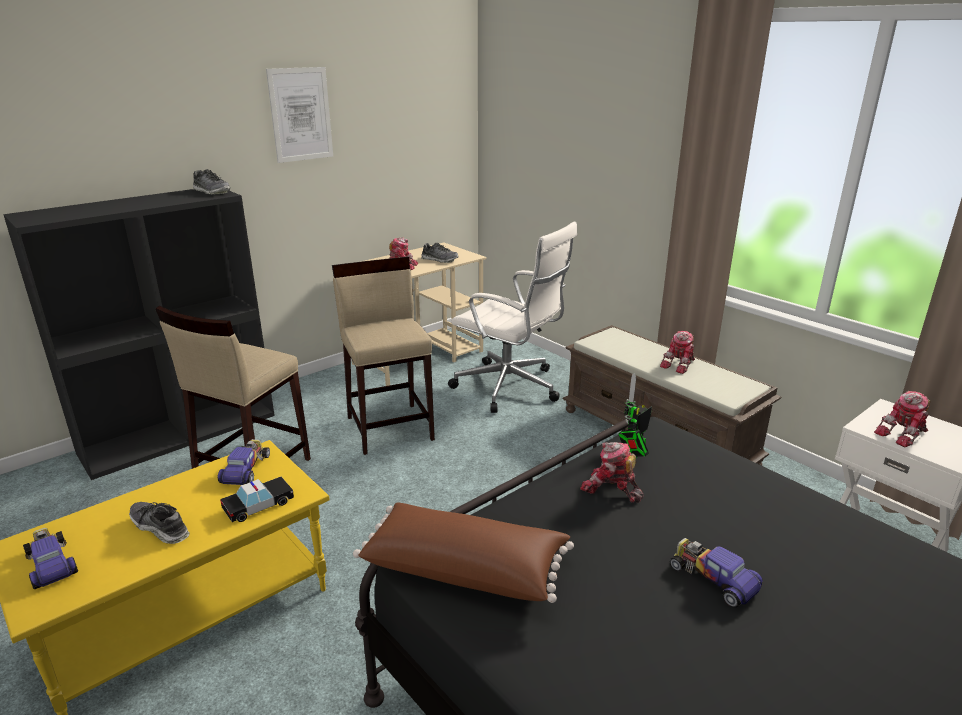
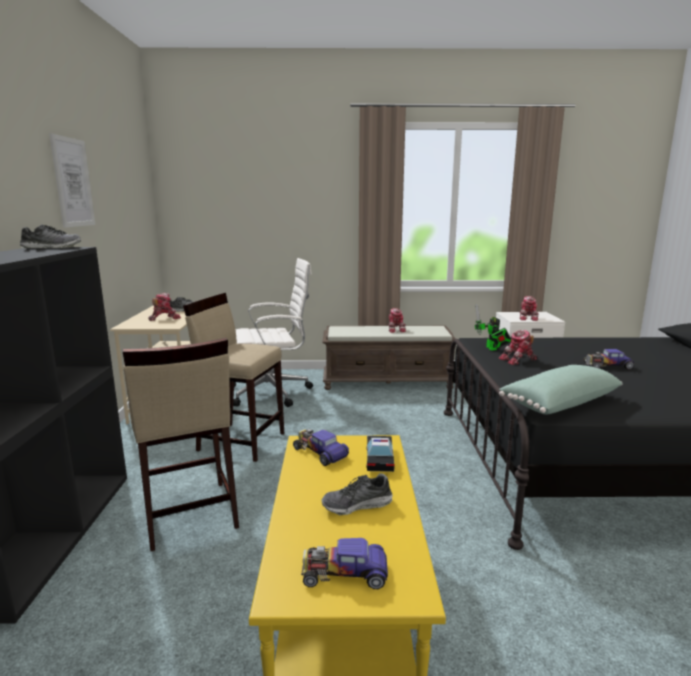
camera: 50 degrees left, 10 degrees down
brown pillow [353,502,574,603] -> green pillow [499,365,622,415]

